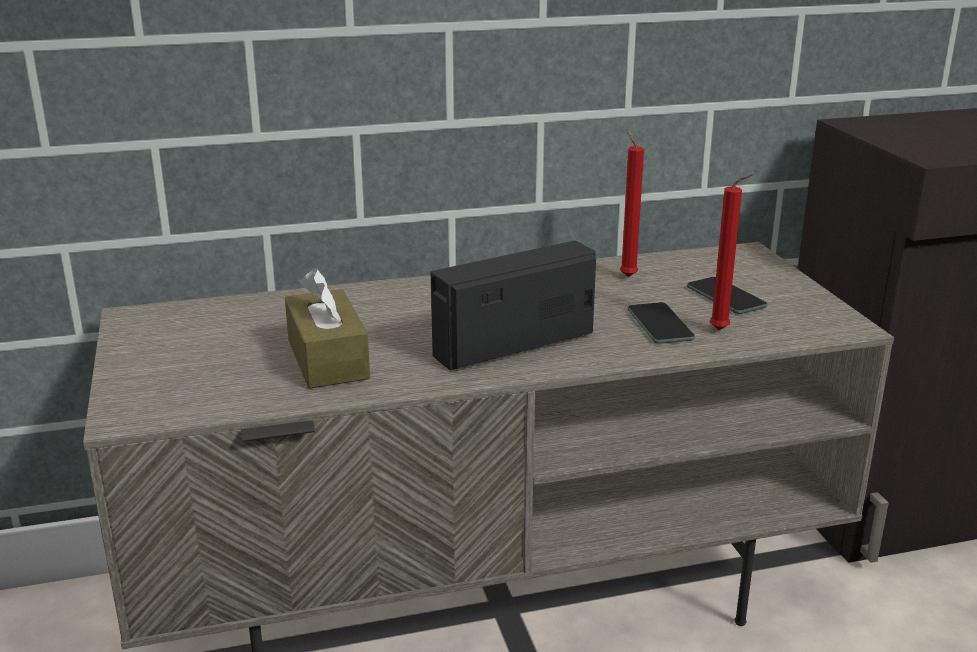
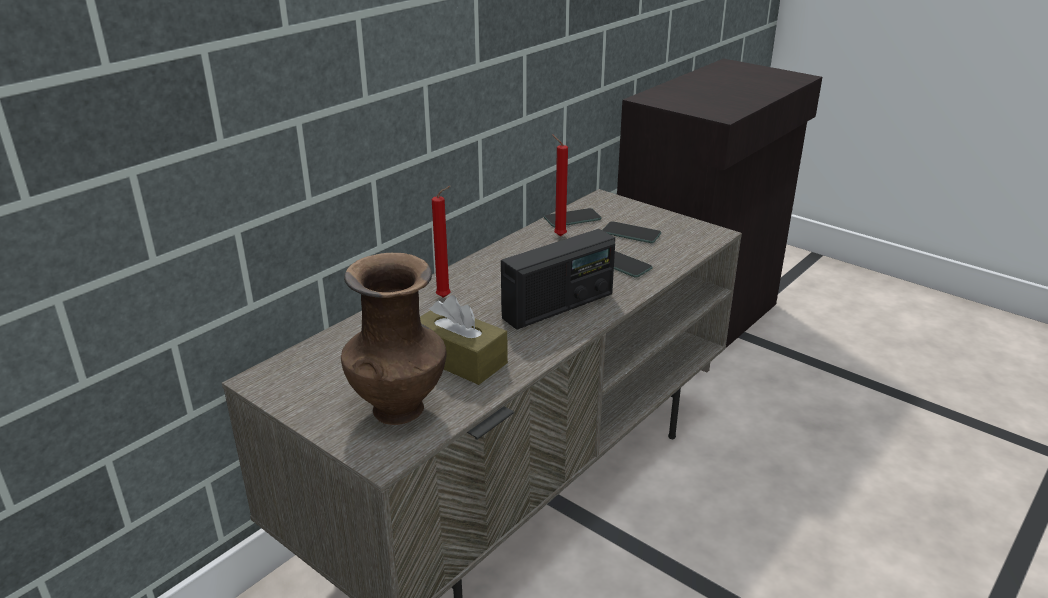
camera: 35 degrees left, 5 degrees up
radio [431,241,596,370] -> radio turned 150 degrees counterclockwise [501,229,615,330]
red candle [710,174,754,330] -> red candle moved to [432,186,451,298]
none -> brown vase [341,253,446,425]
none -> phone [544,208,602,227]

